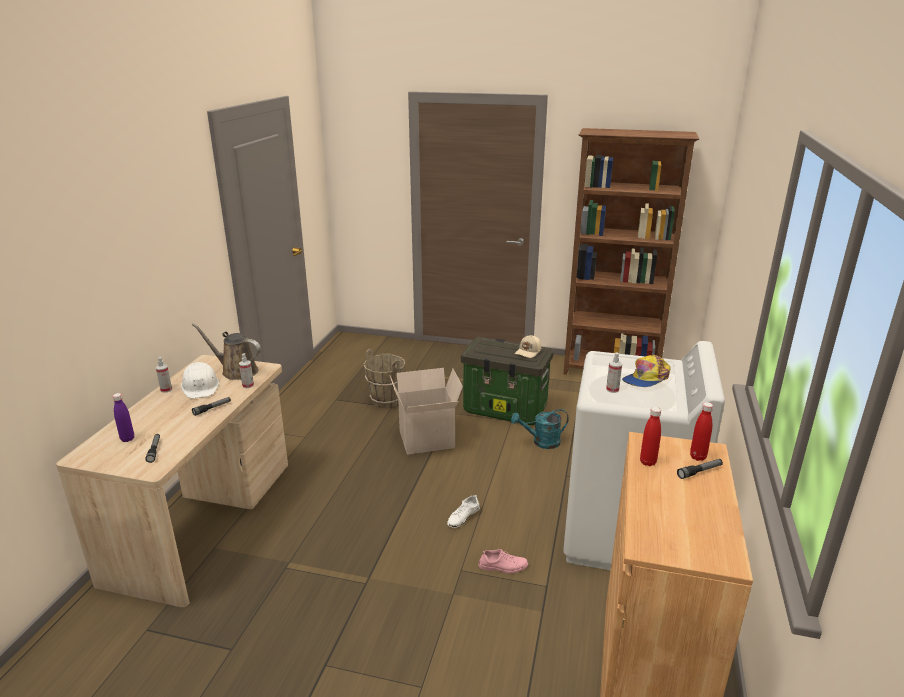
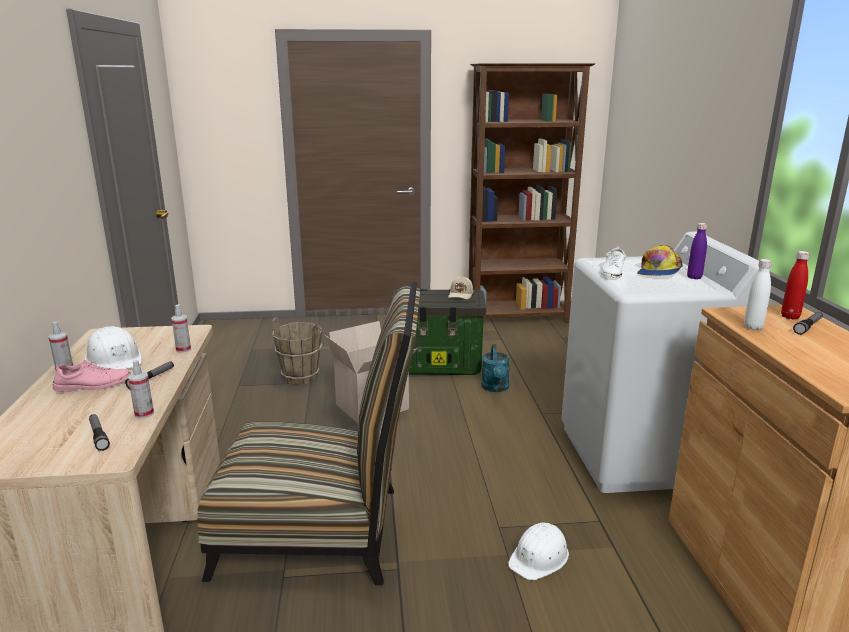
camera: 20 degrees left, 5 degrees down
purple bottle [113,393,134,442] -> purple bottle moved to [687,223,707,279]
brown watering can [192,323,261,380] -> none
white shoe [447,495,480,528] -> white shoe moved to [600,247,626,278]
pink shoe [478,549,528,573] -> pink shoe moved to [53,360,131,392]
turquoise watering can [511,409,569,449] -> turquoise watering can turned 60 degrees counterclockwise [481,344,510,392]
spray bottle [606,353,622,393] -> spray bottle moved to [128,360,154,419]
red bottle [640,407,661,466] -> white bottle [744,259,772,330]
none -> chair [197,282,420,585]
none -> white hard hat [508,523,569,580]

